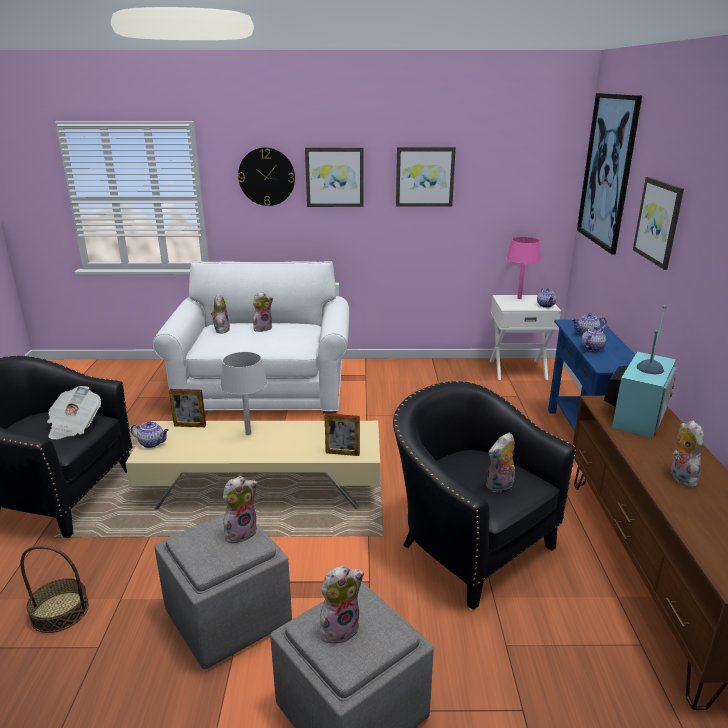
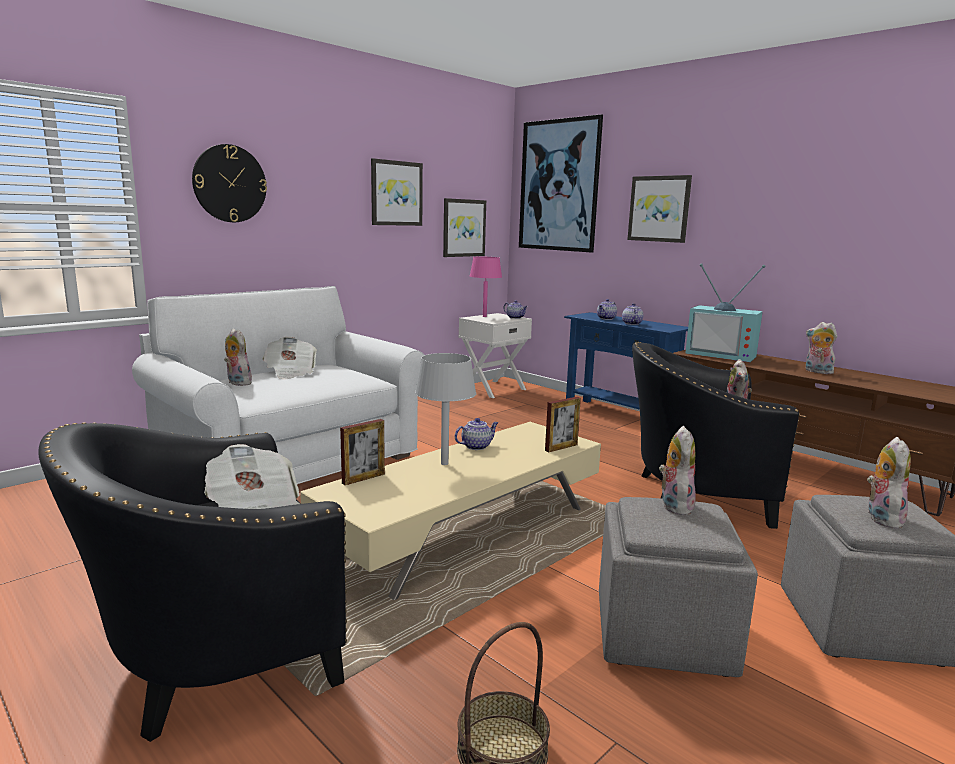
camera: 45 degrees left, 10 degrees down
teapot [131,422,169,448] -> teapot moved to [455,418,498,450]
plush toy [253,292,273,332] -> newspaper [262,337,317,379]
picture [305,148,364,207] -> picture moved to [443,198,486,257]
television [604,305,677,438] -> television turned 135 degrees clockwise [685,263,765,362]

